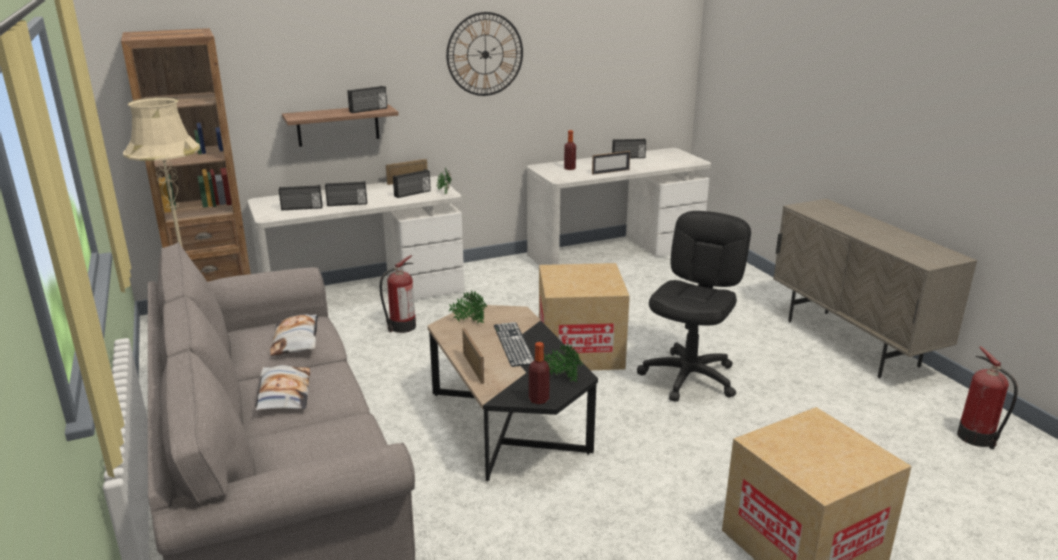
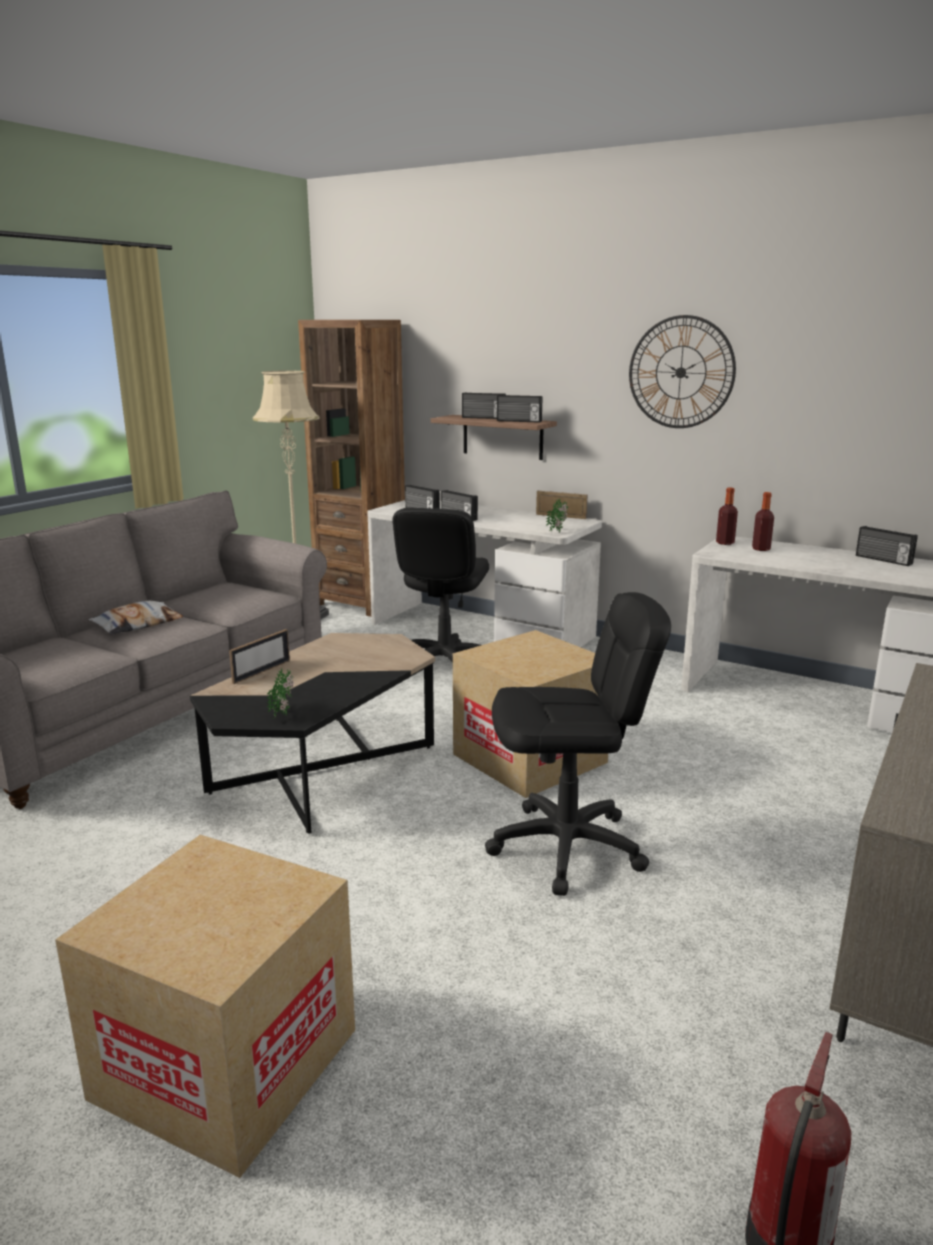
camera: 55 degrees right, 5 degrees down
pillow [270,314,318,356] -> none
fire extinguisher [380,255,416,333] -> black office chair [392,508,489,662]
radio [393,169,431,198] -> radio moved to [462,393,506,419]
potted plant [449,291,487,324] -> none
keyboard [494,322,534,367] -> none
bottle [529,342,550,404] -> bottle moved to [716,487,738,545]
picture frame [592,151,630,175] -> none

